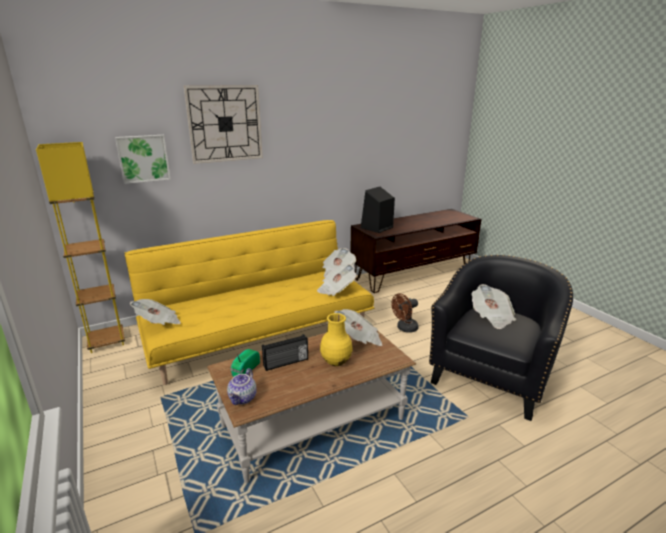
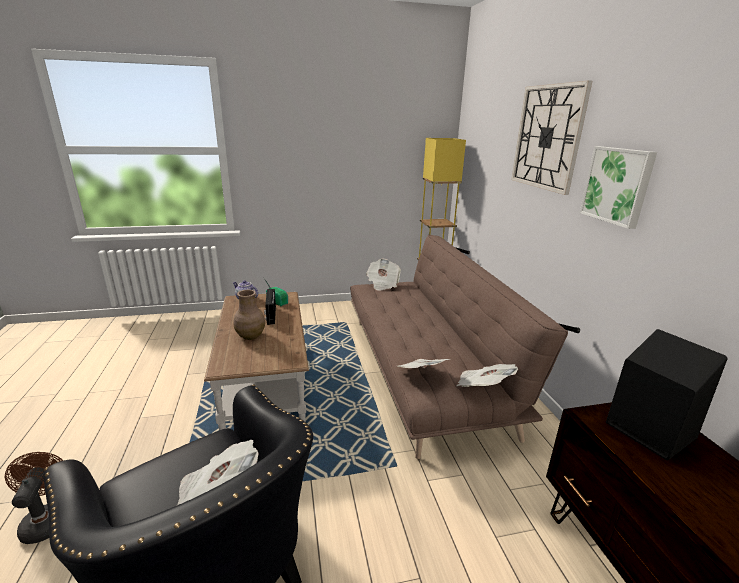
camera: 105 degrees right, 0 degrees up
picture [115,135,171,184] -> picture moved to [580,146,657,229]
yellow sofa [125,220,374,385] -> brown sofa [350,235,580,459]
yellow vase [320,313,353,366] -> brown vase [234,290,265,340]
newspaper [334,309,382,346] -> none
brown fan [391,293,419,333] -> brown fan moved to [5,452,63,544]

